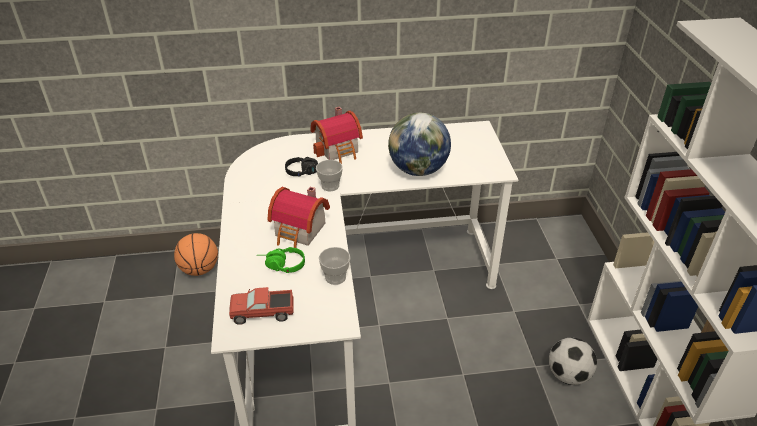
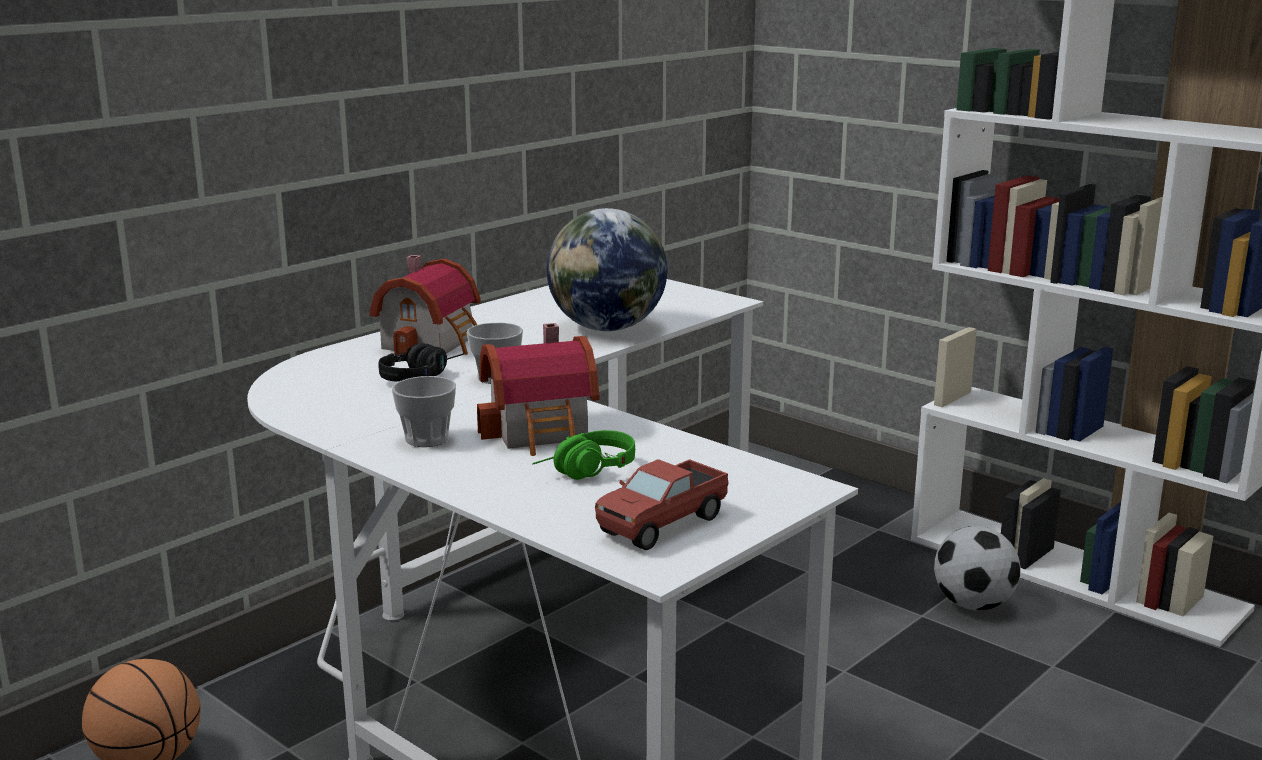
camera: 40 degrees left, 20 degrees down
cup [319,247,350,285] -> cup moved to [392,376,456,447]

